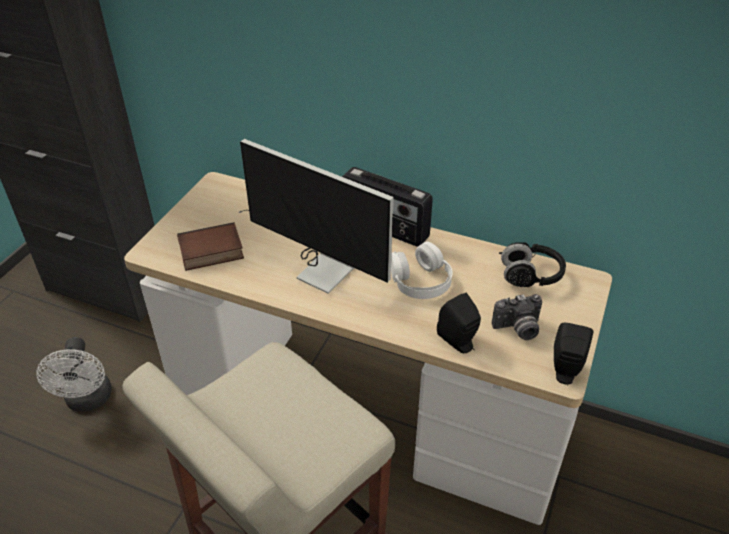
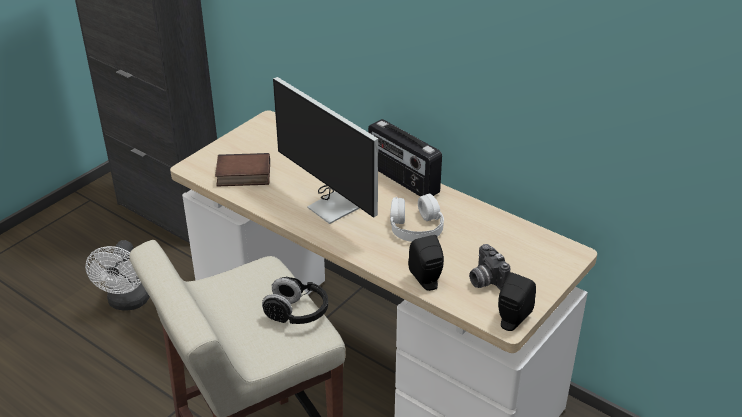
camera: 15 degrees right, 5 degrees down
camera [492,294,543,340] -> camera turned 60 degrees clockwise [469,244,510,291]
black headphones [499,242,566,287] -> black headphones moved to [262,277,328,324]

